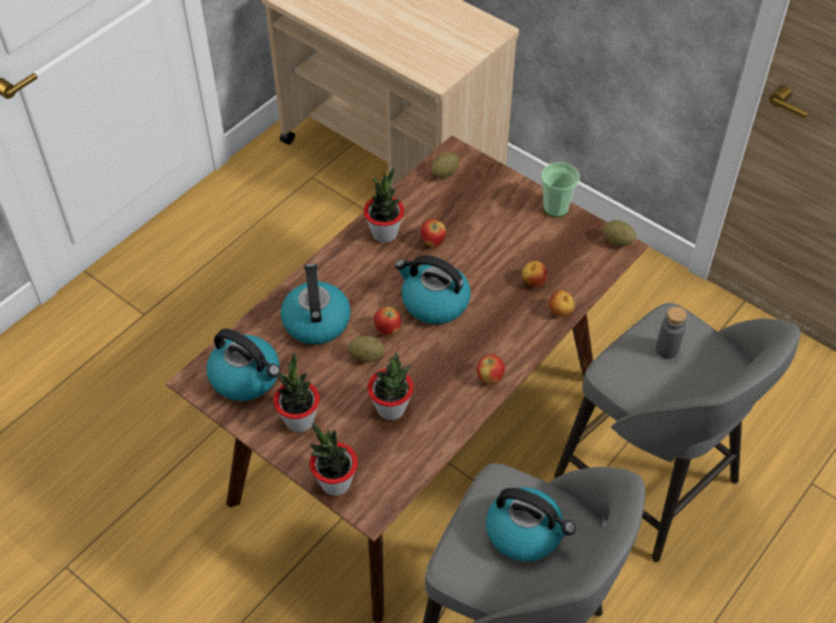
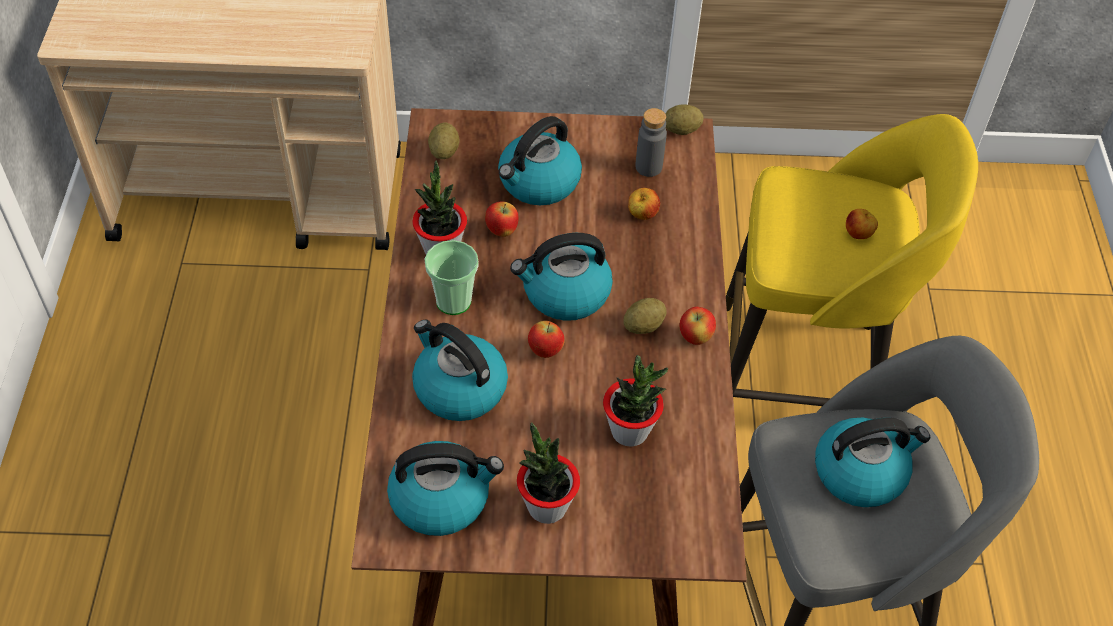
camera: 40 degrees left, 0 degrees up
potted plant [310,423,358,496] -> none
potato [348,336,384,363] -> potato moved to [623,298,667,334]
cup [541,162,579,217] -> cup moved to [425,240,479,315]
apple [549,290,575,317] -> apple moved to [846,209,878,239]
grey stool [554,303,801,562] -> yellow stool [726,114,978,406]
grey bottle [656,306,687,359] -> grey bottle moved to [635,108,667,177]
none -> kettle [498,116,582,205]

